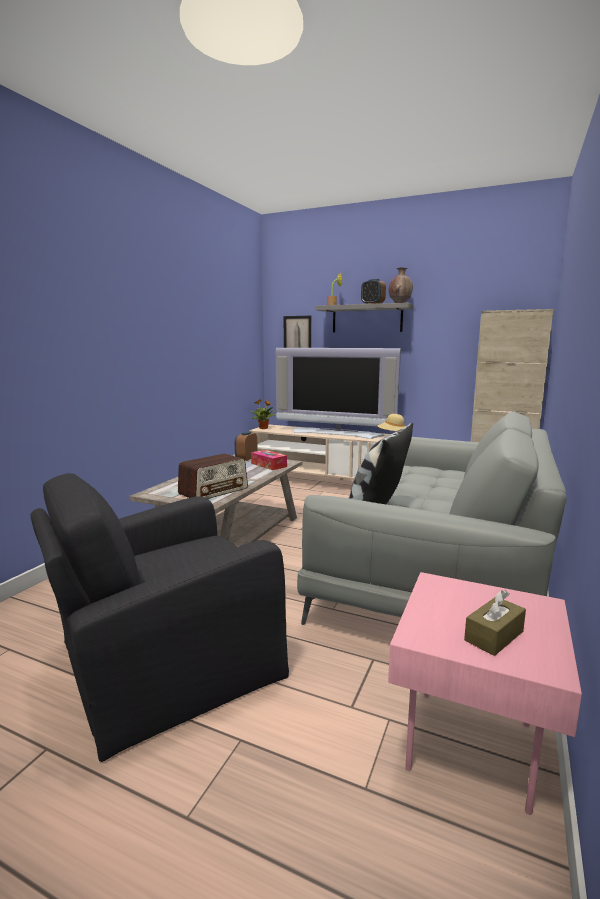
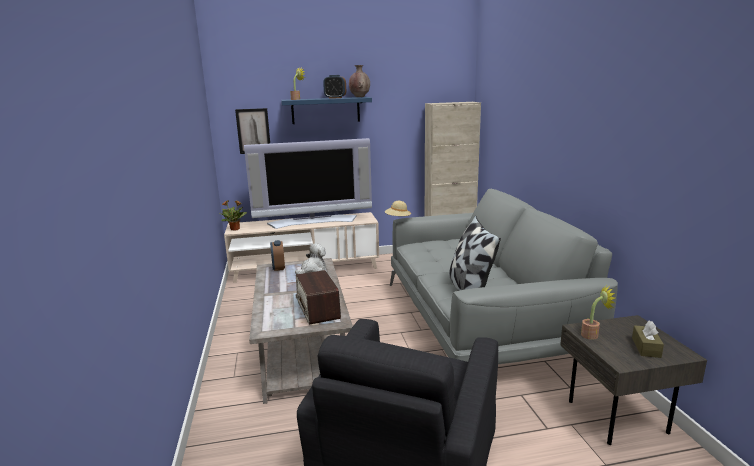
camera: 35 degrees left, 5 degrees up
radio [178,454,248,499] -> radio turned 150 degrees clockwise [296,270,341,325]
tissue box [251,450,287,470] -> plush toy [295,243,326,275]
grey shelf [316,303,413,332] -> blue shelf [281,97,372,124]
pink side table [388,572,582,815] -> grey side table [560,315,707,445]
none -> potted plant [581,285,615,340]

